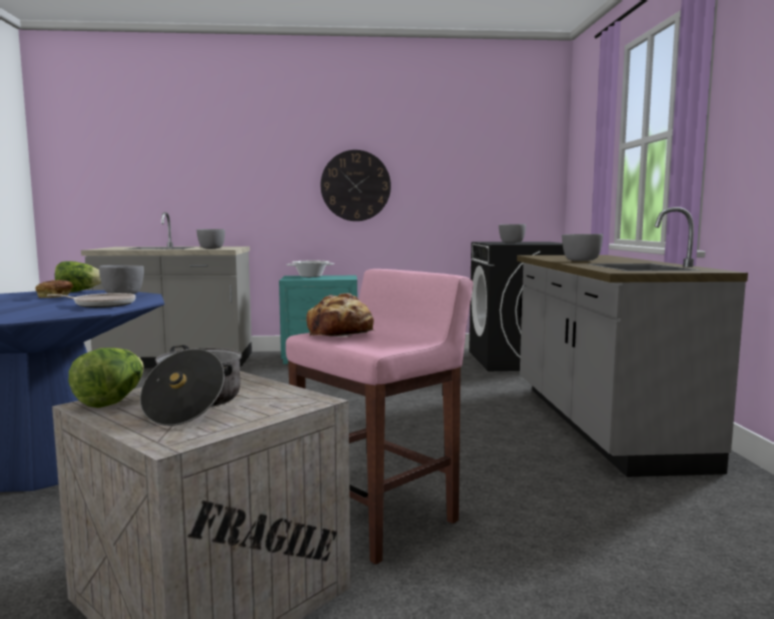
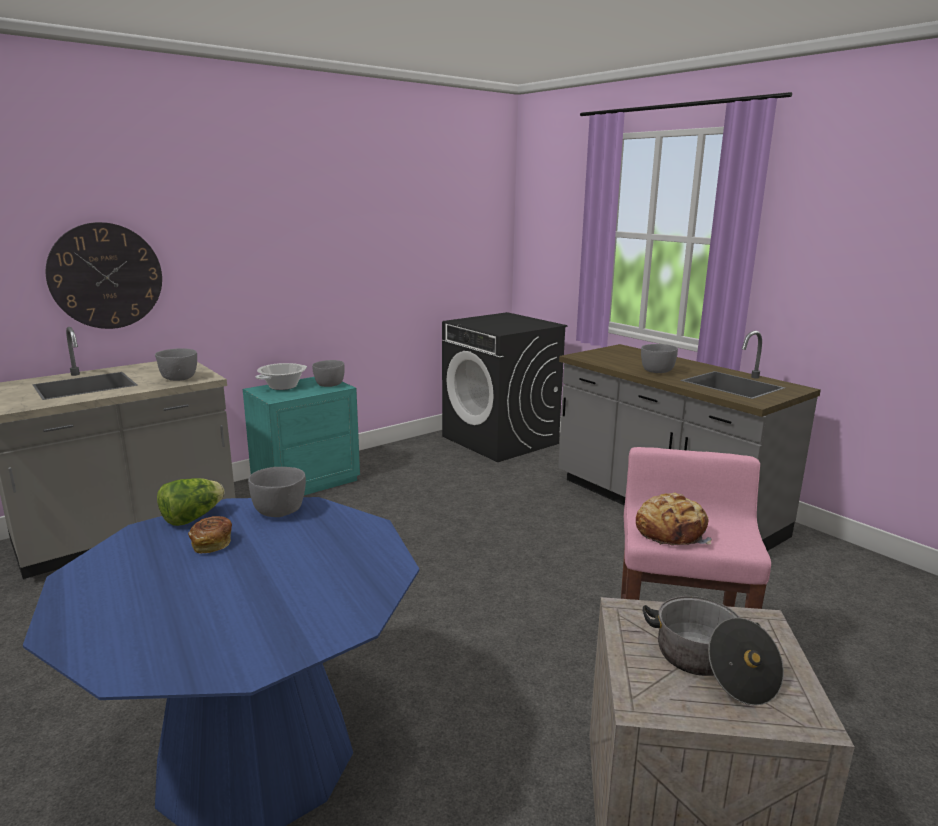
camera: 35 degrees left, 10 degrees up
frying pan [47,293,136,308] -> none
lettuce [69,348,144,408] -> none
wall clock [321,150,391,221] -> wall clock moved to [46,222,162,329]
grey bowl [499,224,526,243] -> grey bowl moved to [312,360,345,387]

